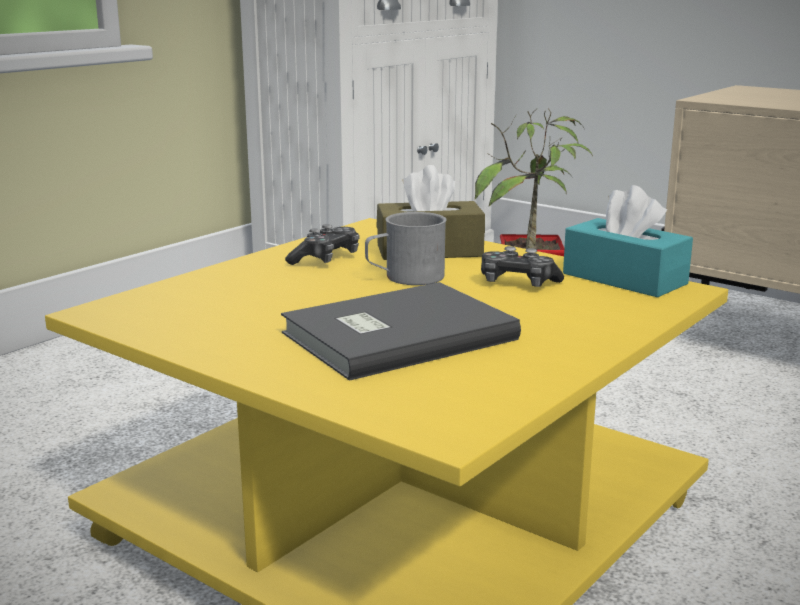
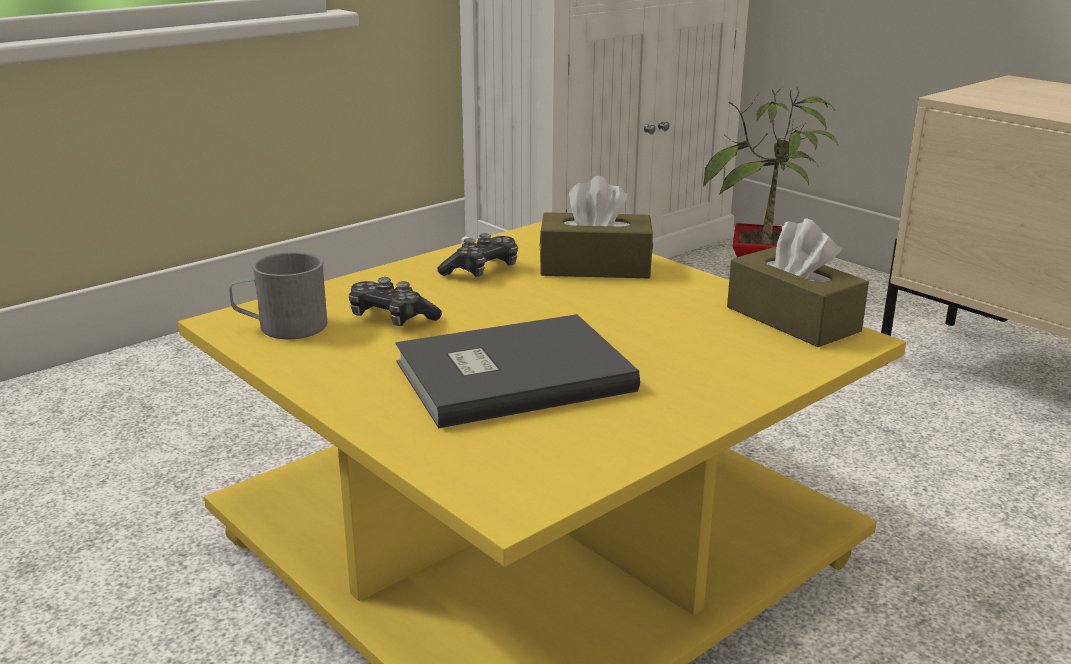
camera: 10 degrees right, 5 degrees up
grey mug [365,212,447,285] -> grey mug moved to [229,251,328,339]
game controller [481,246,564,287] -> game controller moved to [349,277,442,326]
turquoise tissue box [563,185,693,297] -> brown tissue box [727,218,869,347]

